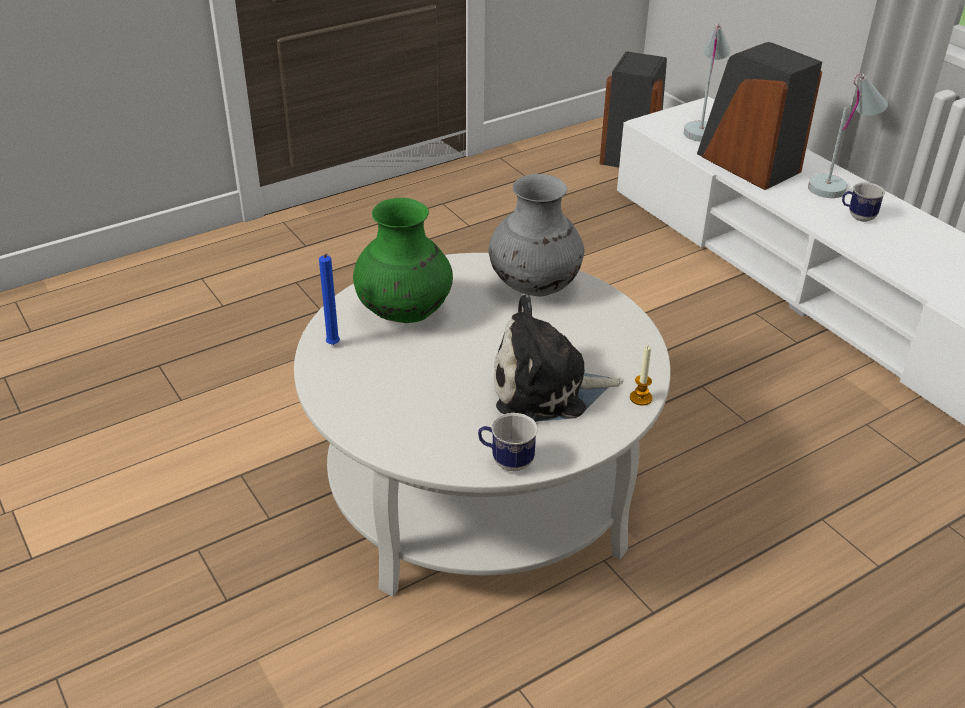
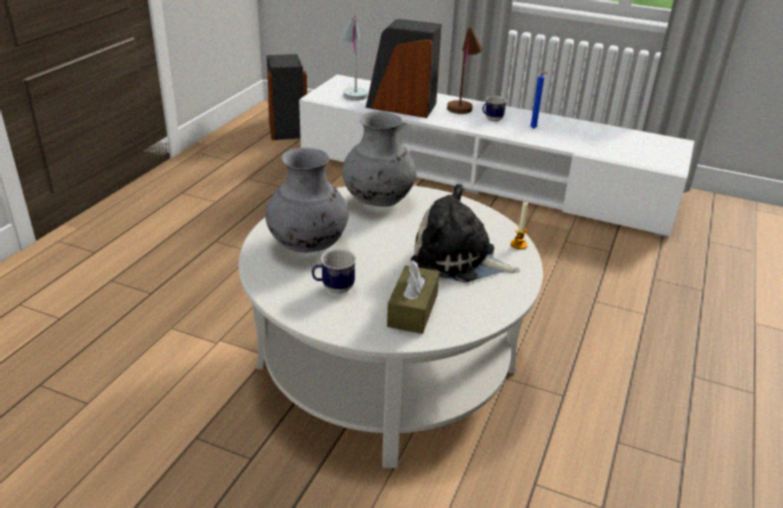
camera: 35 degrees left, 5 degrees down
blue candle [319,254,340,345] -> blue candle moved to [530,72,548,129]
green vase [353,198,453,323] -> grey vase [265,148,349,253]
mug [478,413,538,471] -> mug moved to [312,249,356,294]
plush toy [494,295,623,422] -> plush toy turned 60 degrees clockwise [411,184,520,283]
white table lamp [808,73,888,198] -> brown table lamp [447,26,482,114]
none -> brown tissue box [387,260,440,334]

